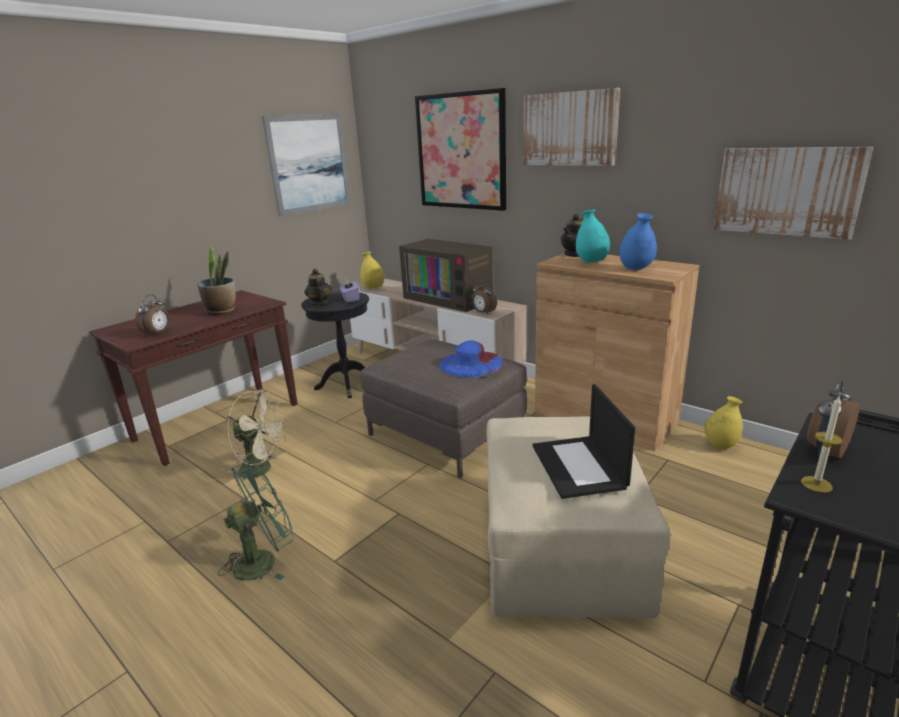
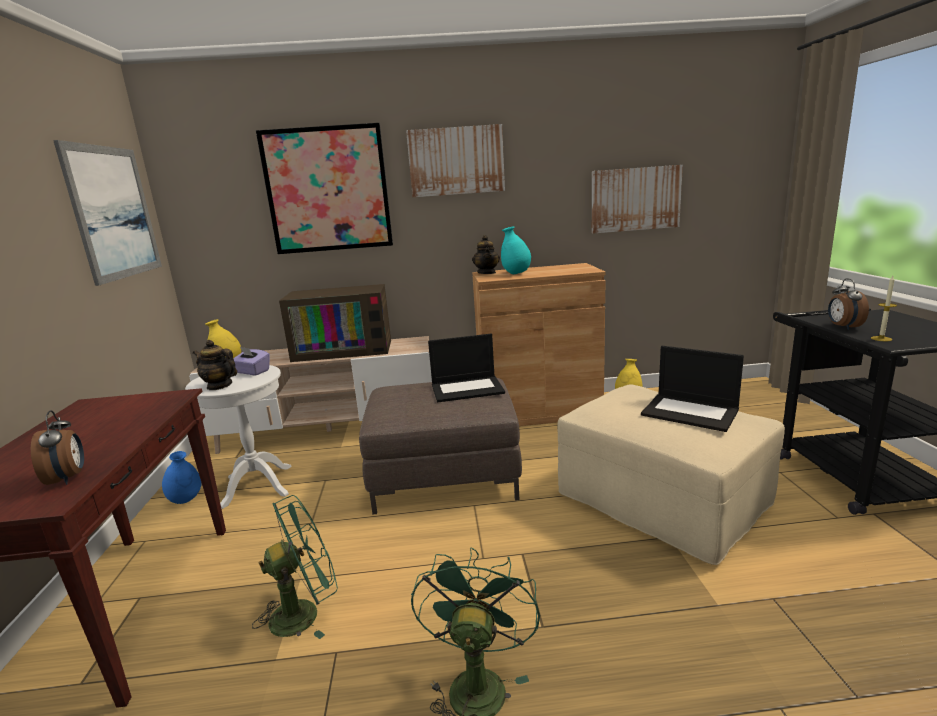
camera: 45 degrees left, 5 degrees down
potted plant [197,245,236,315] -> none
beige fan [227,391,287,487] -> green fan [252,495,338,639]
black side table [301,291,369,398] -> white side table [185,365,292,509]
blue hat [439,341,503,378] -> laptop [428,334,505,402]
alarm clock [472,281,497,314] -> none
blue vase [619,213,657,270] -> blue vase moved to [162,451,202,504]

